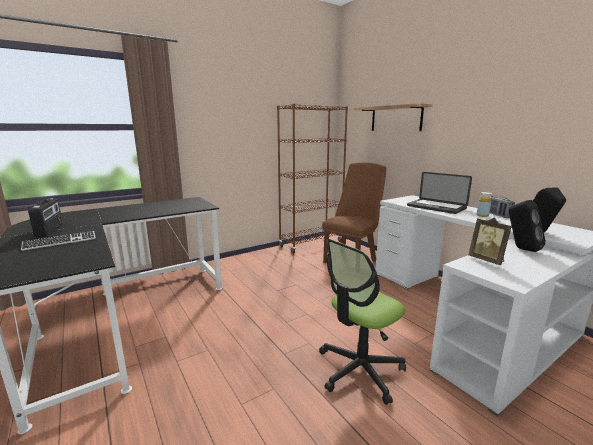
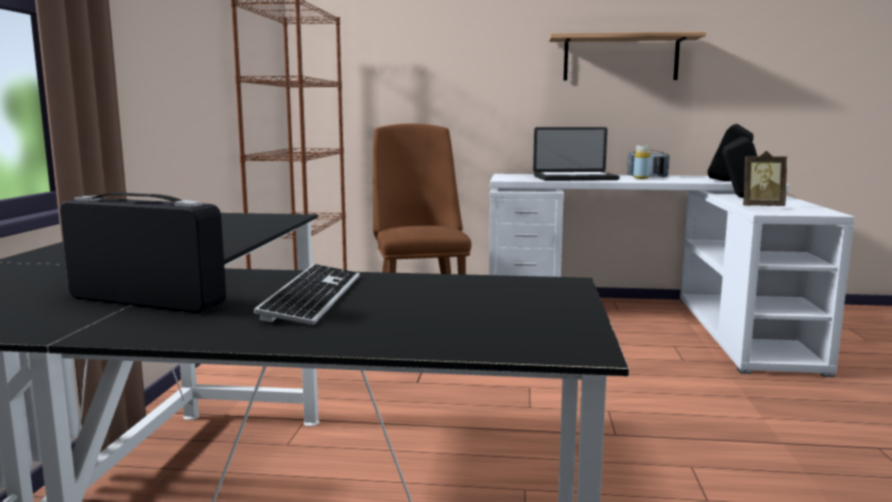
camera: 50 degrees left, 5 degrees down
office chair [319,239,406,405] -> none
shelf [353,103,433,131] -> shelf moved to [549,32,706,81]

